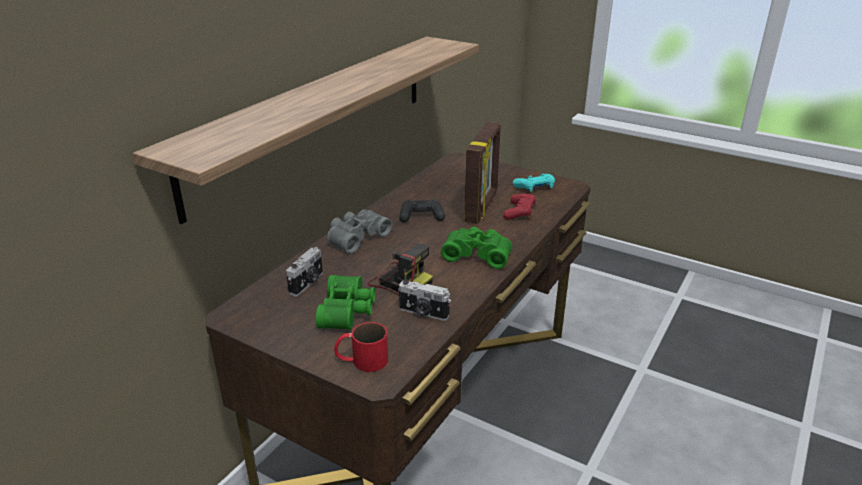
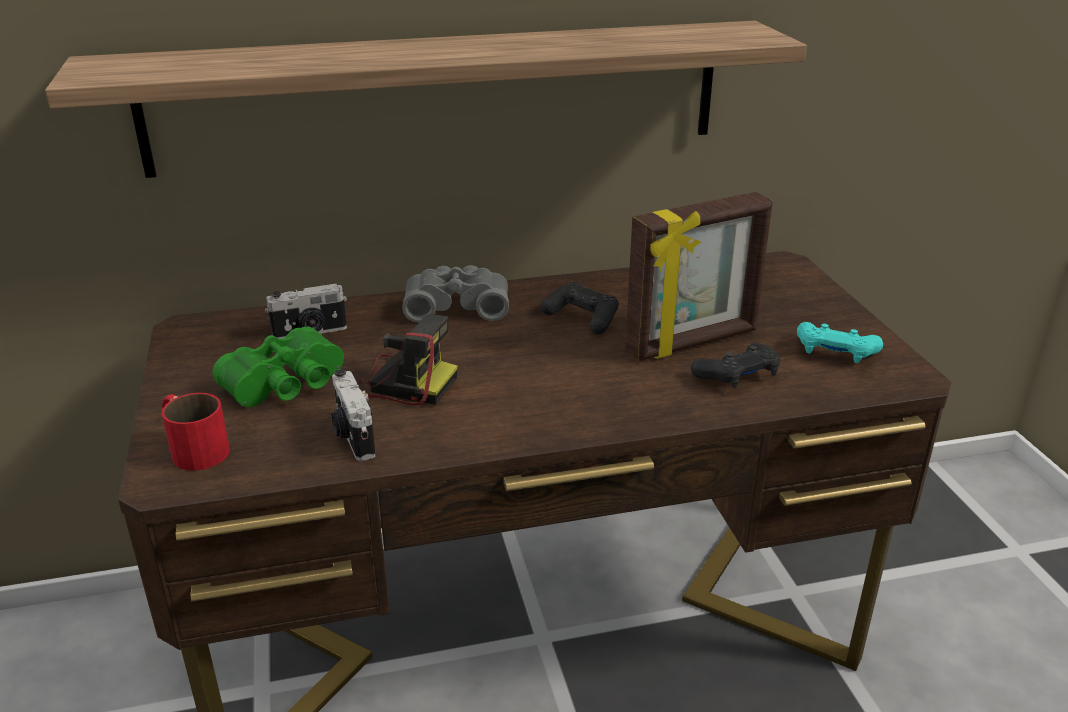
camera: 45 degrees right, 0 degrees up
camera [368,244,433,295] -> camera turned 60 degrees counterclockwise [357,314,458,405]
green binoculars [441,227,512,269] -> none
red game controller [503,193,536,220] -> black game controller [691,343,780,388]

